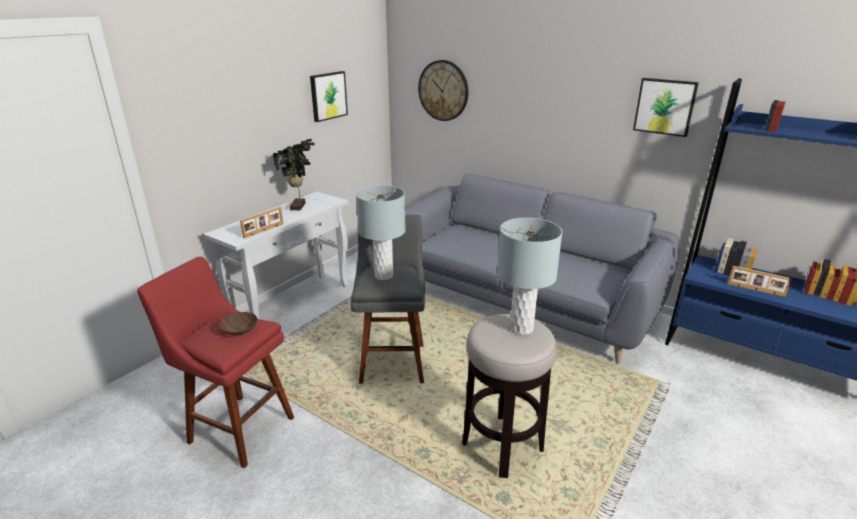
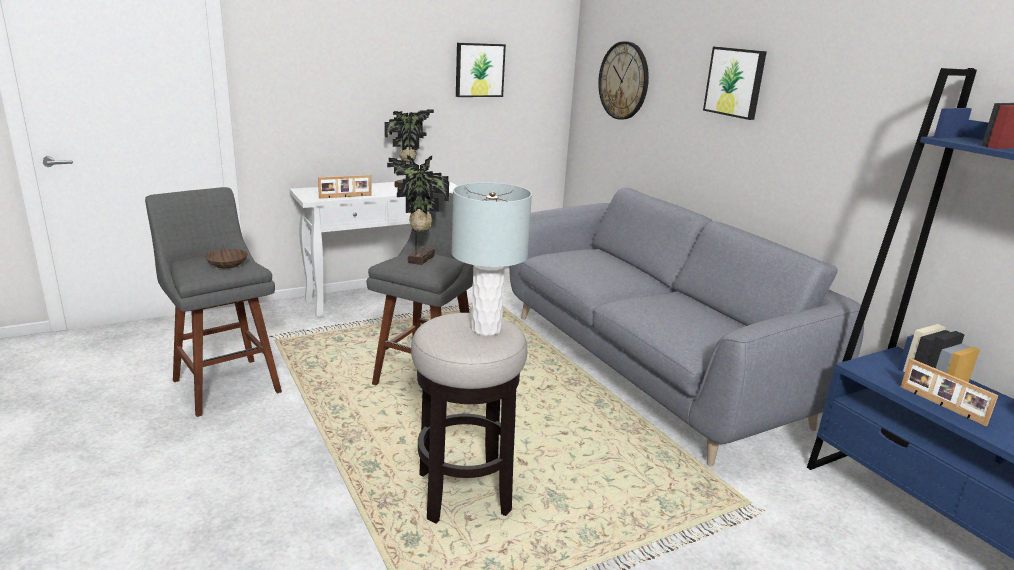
camera: 25 degrees right, 5 degrees down
red stool [137,257,294,469] -> grey stool [145,187,282,417]
grey table lamp [356,185,406,280] -> potted plant [387,155,449,265]
picture [633,78,699,137] -> picture moved to [703,47,767,120]

